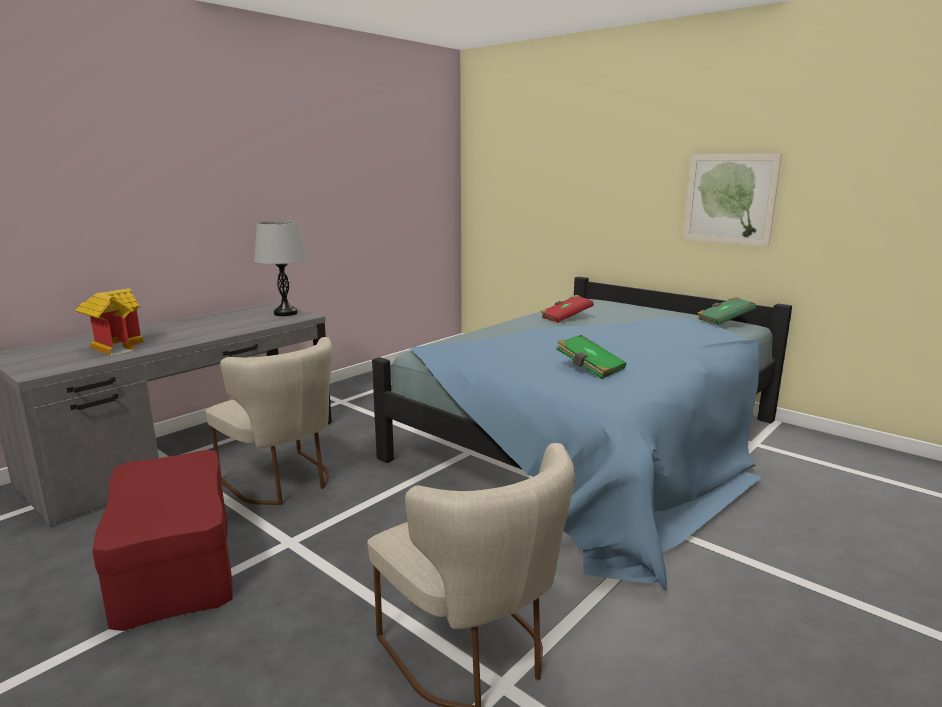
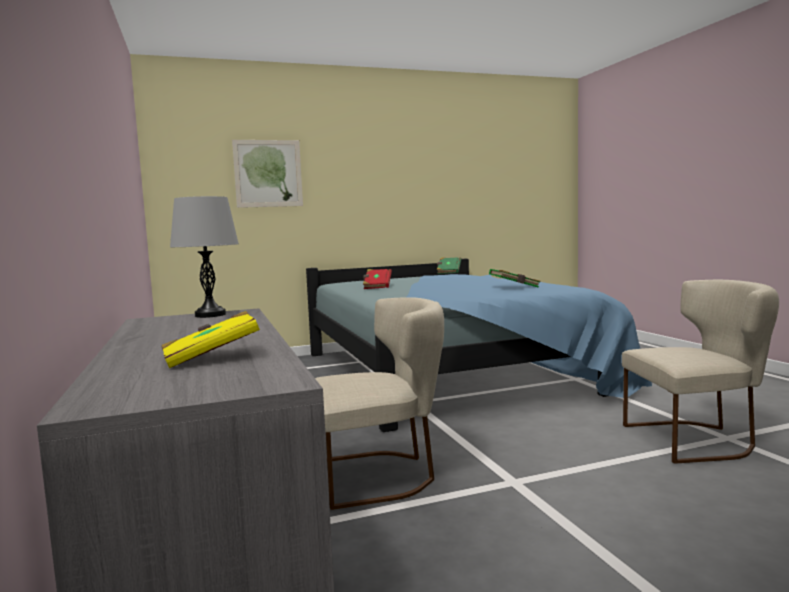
camera: 60 degrees left, 10 degrees down
toy house [75,288,143,356] -> yellow book [162,311,260,368]
red ottoman [93,450,232,631] -> none
picture [683,154,782,247] -> picture moved to [232,140,303,208]

